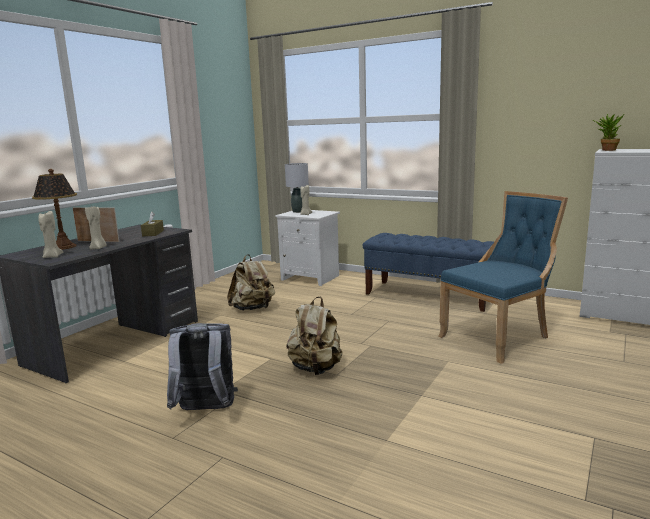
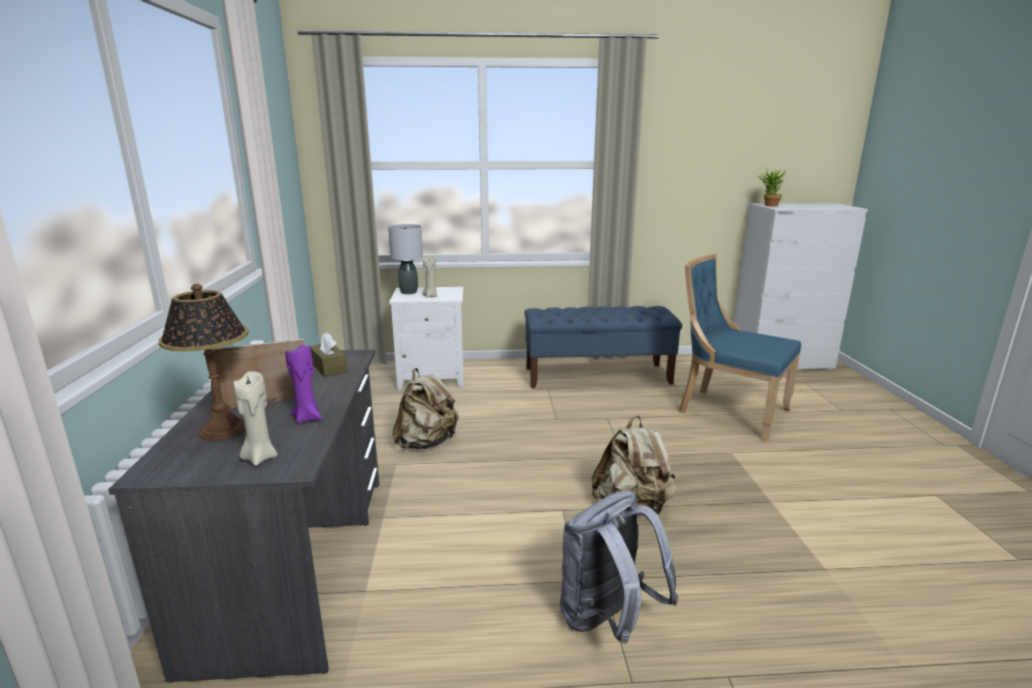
camera: 35 degrees left, 5 degrees up
beige candle [85,205,107,250] -> purple candle [285,345,322,424]
blue chair [438,191,568,364] -> blue chair turned 75 degrees counterclockwise [679,254,801,442]

